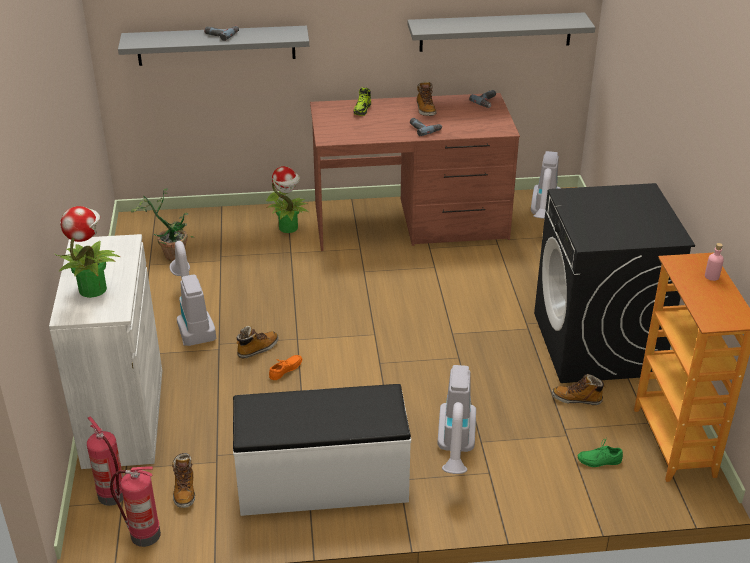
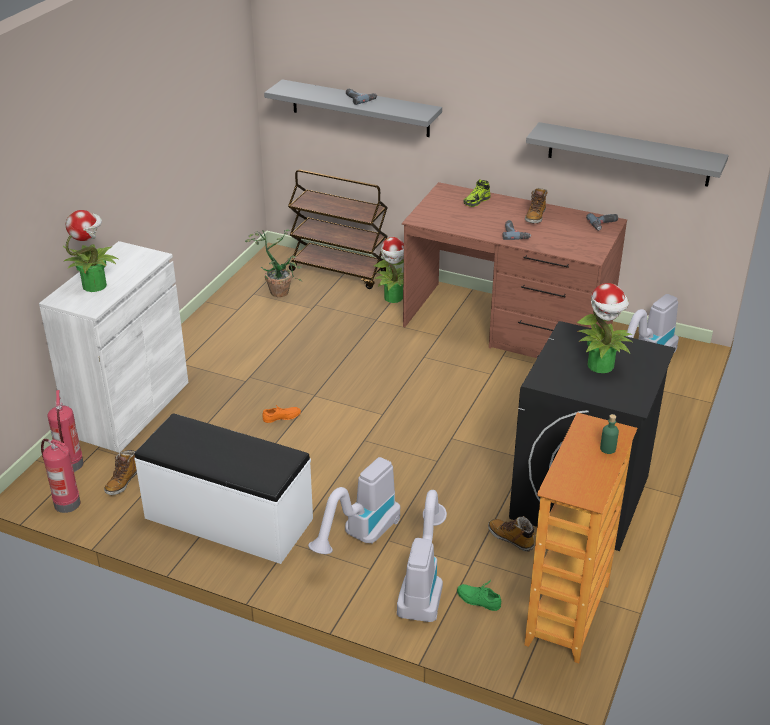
camera: 30 degrees right, 0 degrees up
vacuum cleaner [170,241,216,346] -> vacuum cleaner moved to [397,490,447,622]
boot [236,326,278,359] -> none
pink bottle [705,243,724,281] -> green bottle [600,414,619,454]
none -> brown cart [288,170,388,289]
none -> potted plant [577,283,632,373]

